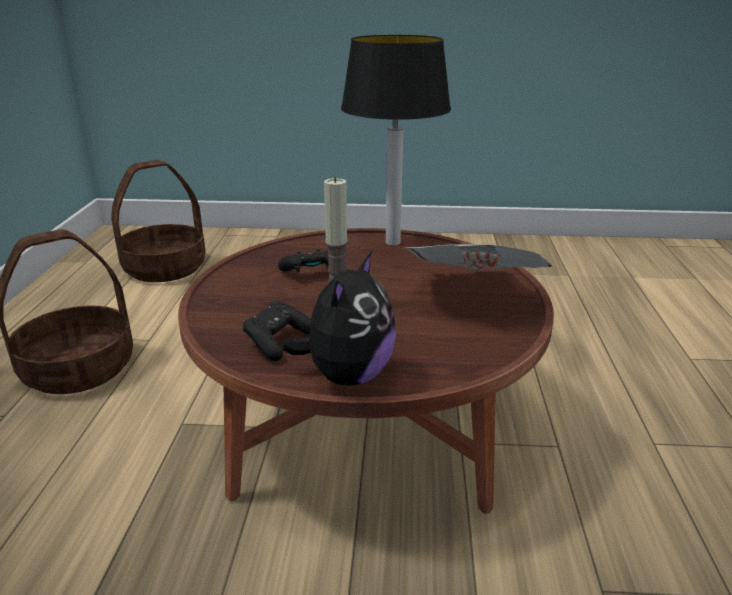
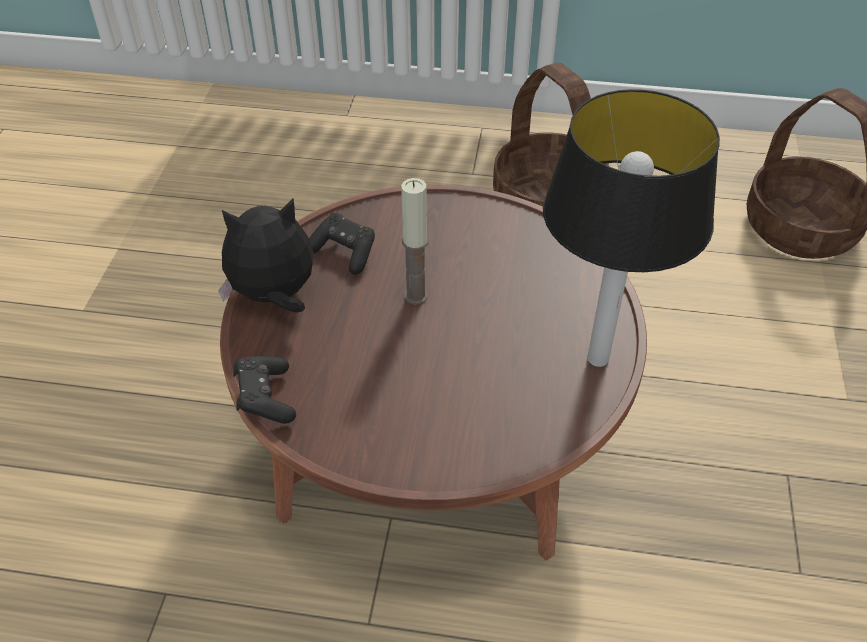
camera: 95 degrees right, 20 degrees up
black game controller [278,249,329,272] -> black game controller moved to [233,356,296,424]
plush toy [282,251,396,386] -> plush toy turned 135 degrees clockwise [218,198,313,313]
newspaper [403,244,553,272] -> none

